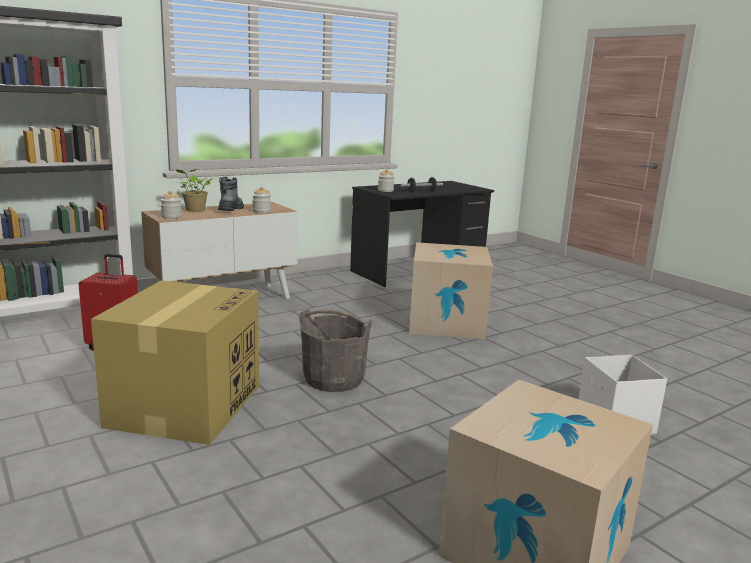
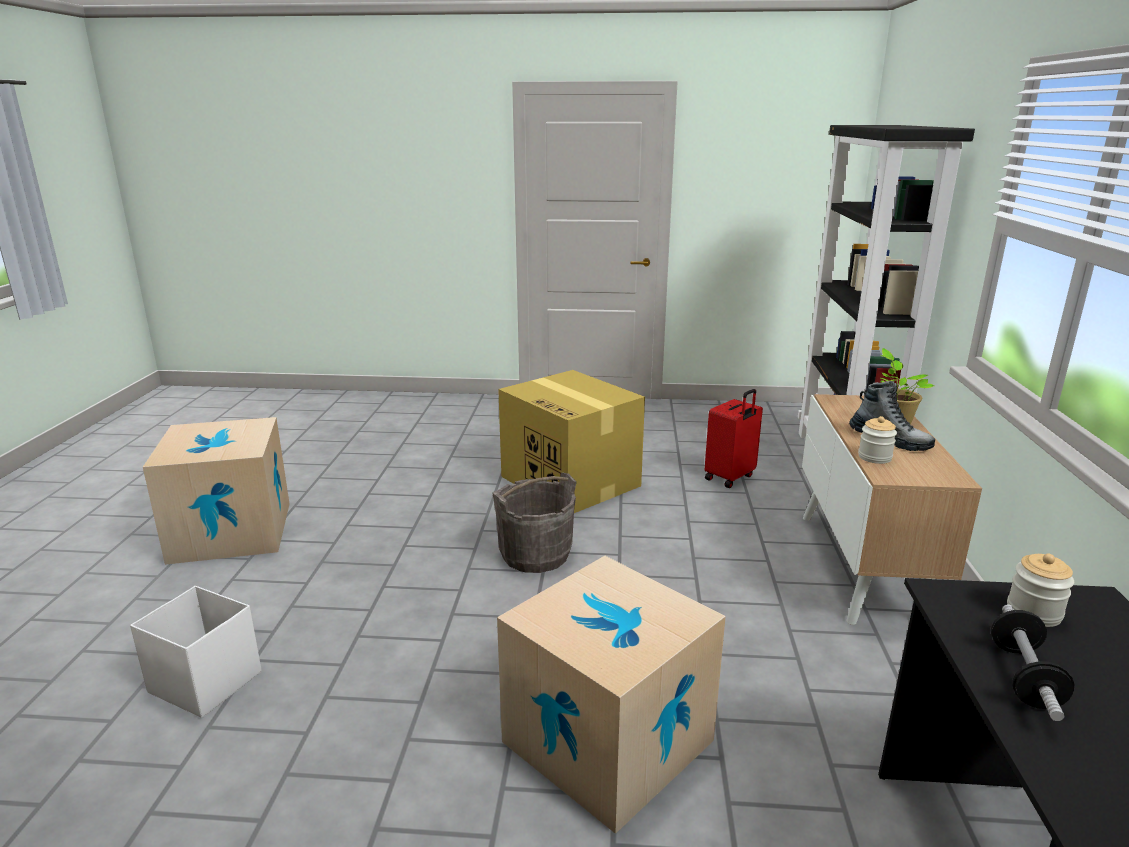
camera: 130 degrees right, 5 degrees up
jar [161,191,182,219] -> none

